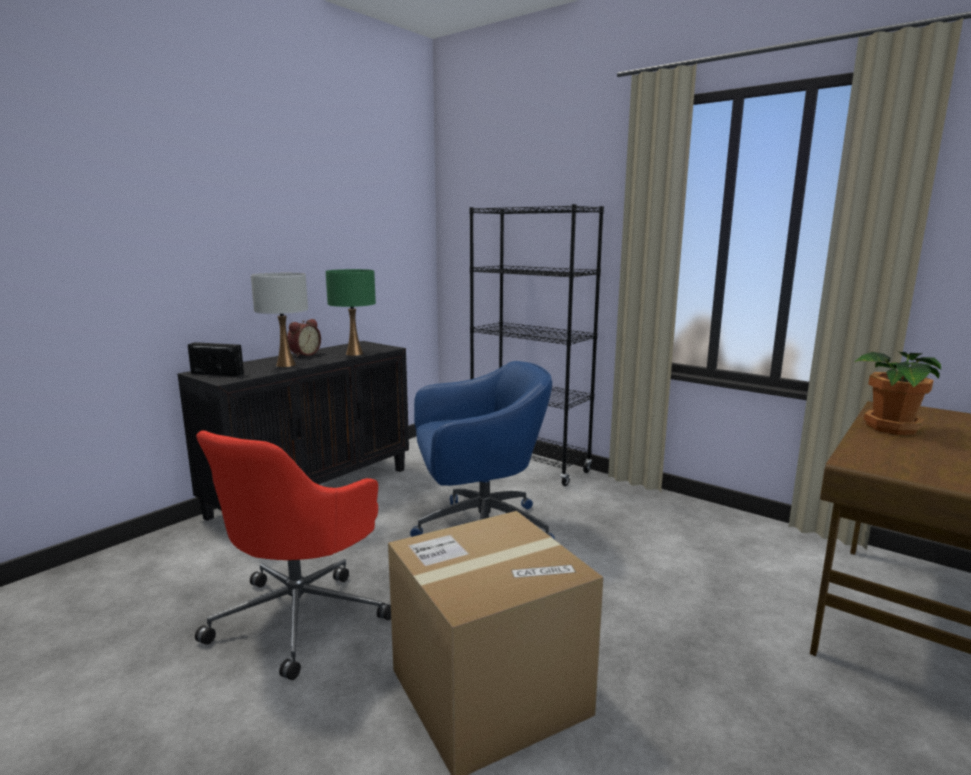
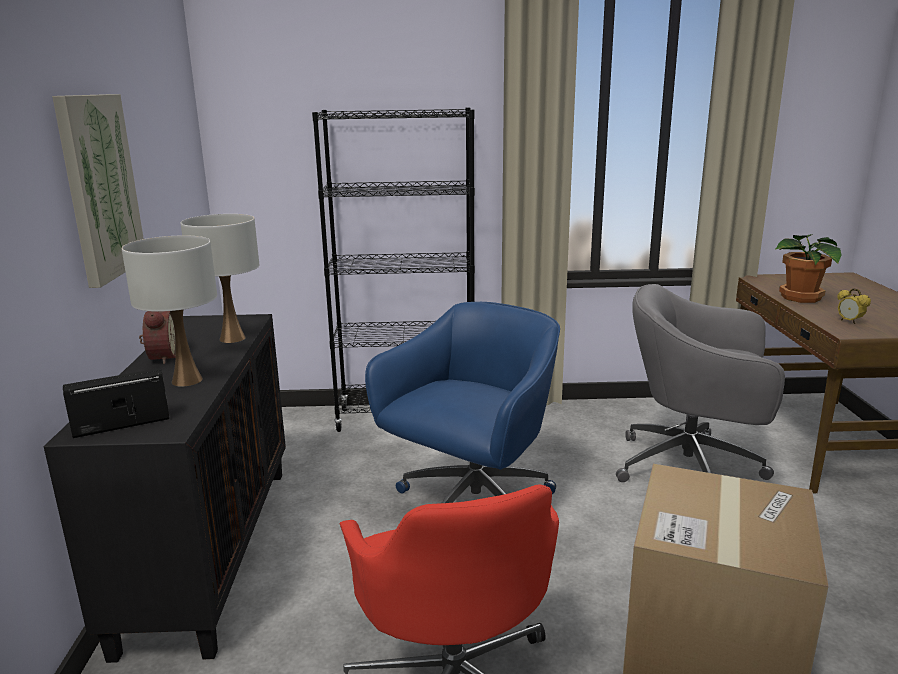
camera: 40 degrees left, 5 degrees up
green table lamp [326,269,376,356] -> white table lamp [181,214,259,343]
none -> picture [52,94,144,288]
none -> grey office chair [616,284,785,482]
none -> alarm clock [837,288,871,324]

